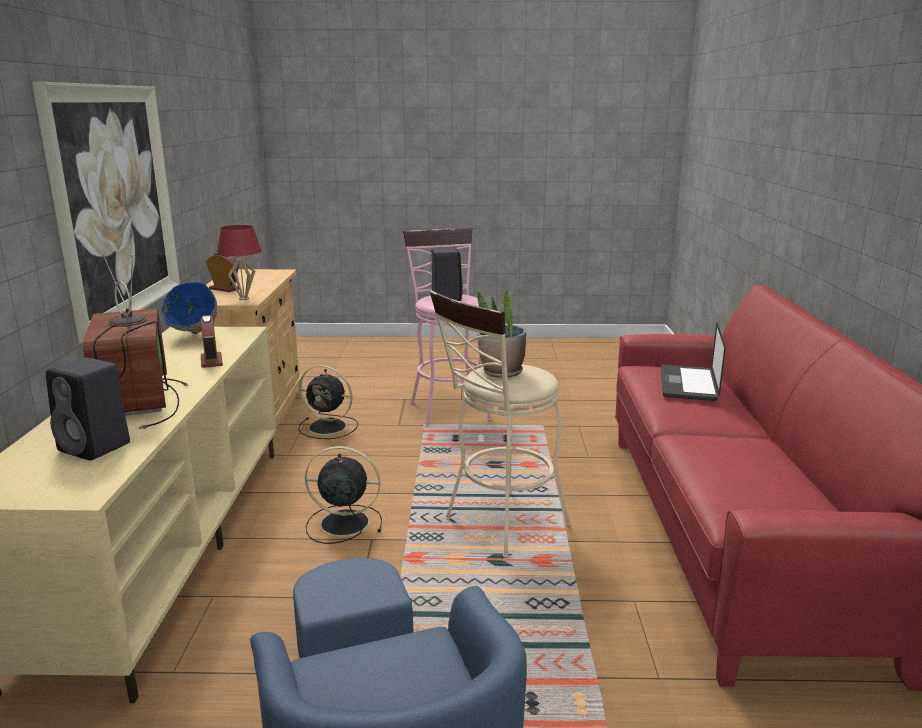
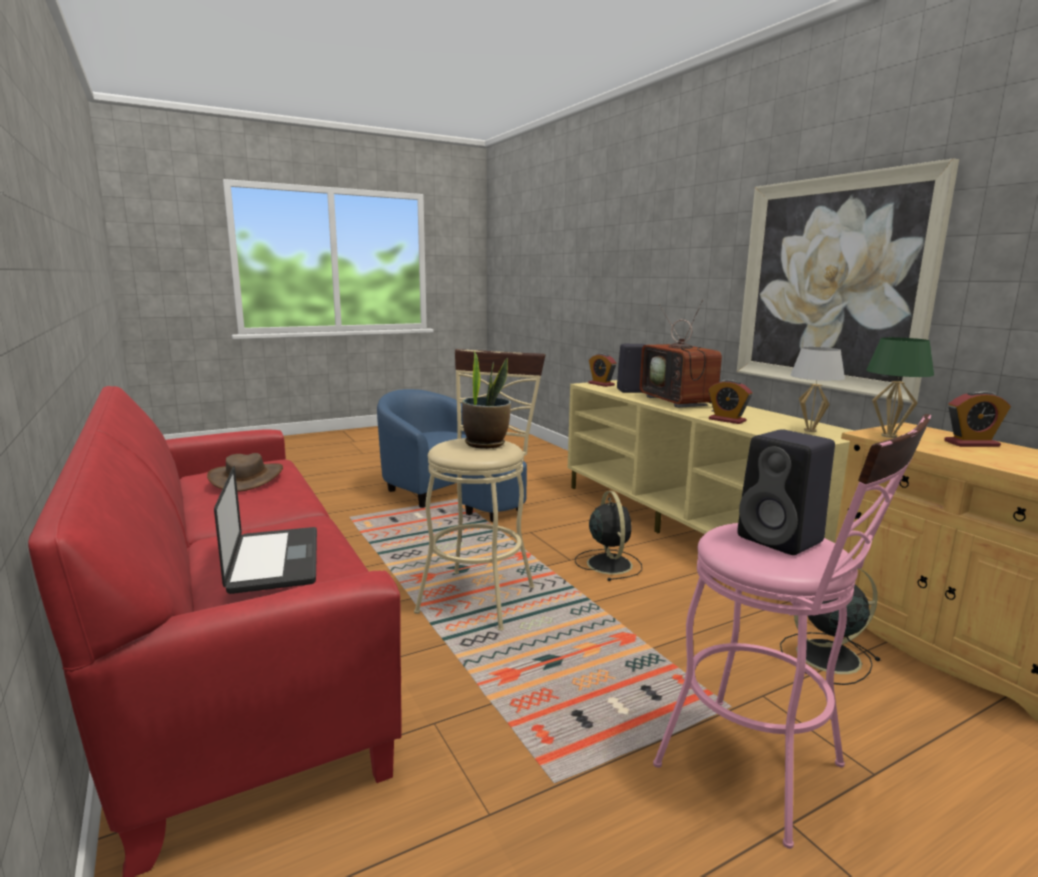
camera: 150 degrees right, 5 degrees down
television [83,253,188,429] -> television turned 150 degrees counterclockwise [640,299,722,412]
blue bowl [161,282,217,334] -> white table lamp [791,347,845,432]
red table lamp [217,225,262,300] -> green table lamp [866,337,934,438]
black fan [305,446,382,544] -> black fan turned 75 degrees counterclockwise [575,491,642,581]
none -> brown hat [207,453,283,492]
none -> alarm clock [588,353,617,387]

